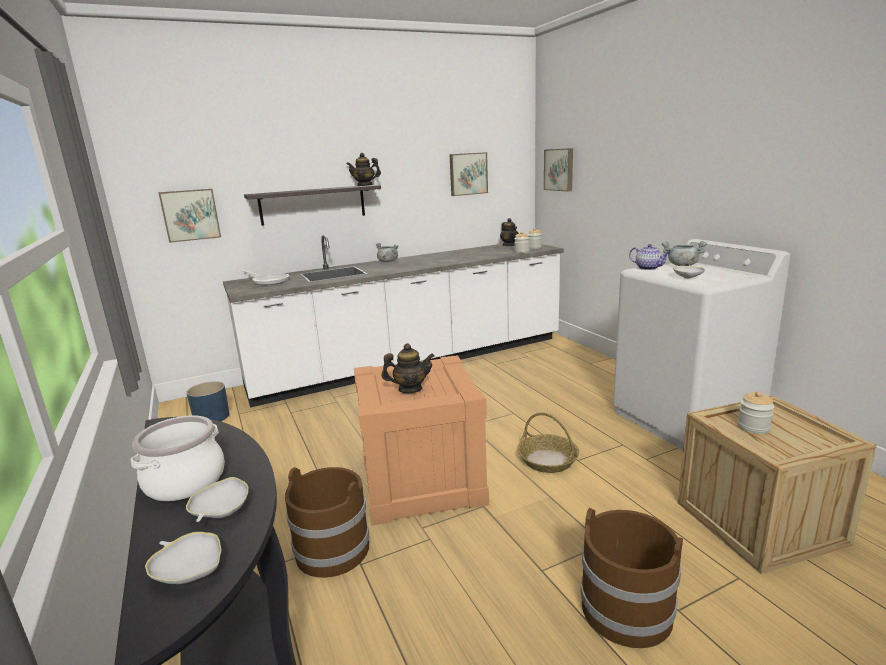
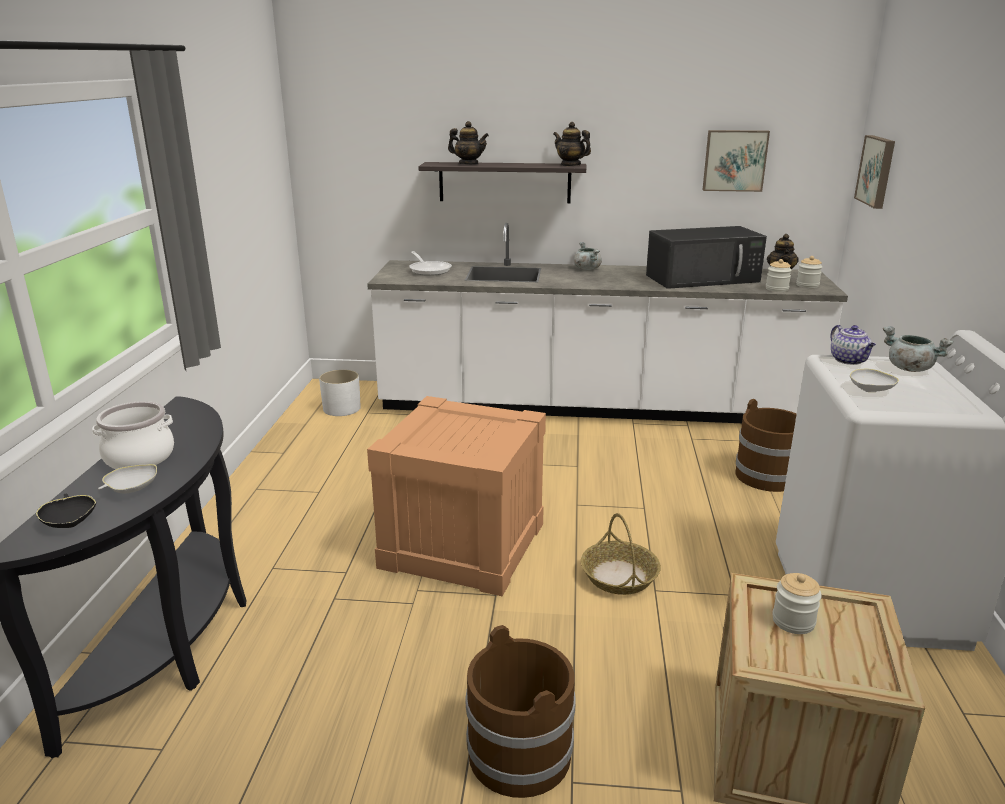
camera: 30 degrees right, 5 degrees up
white bowl [145,532,221,584] -> black bowl [36,494,96,528]
picture [159,189,221,243] -> none
blue planter [186,381,229,422] -> white planter [319,370,361,416]
brown bucket [285,467,369,578] -> brown bucket moved to [735,399,796,492]
teapot [382,343,434,393] -> teapot moved to [448,121,489,165]
none -> black microwave [646,226,767,289]

